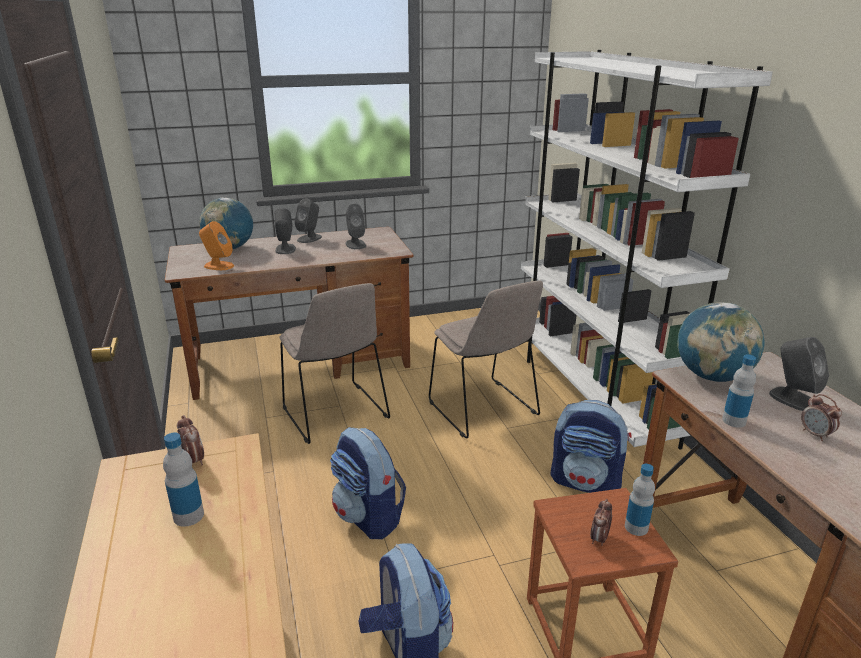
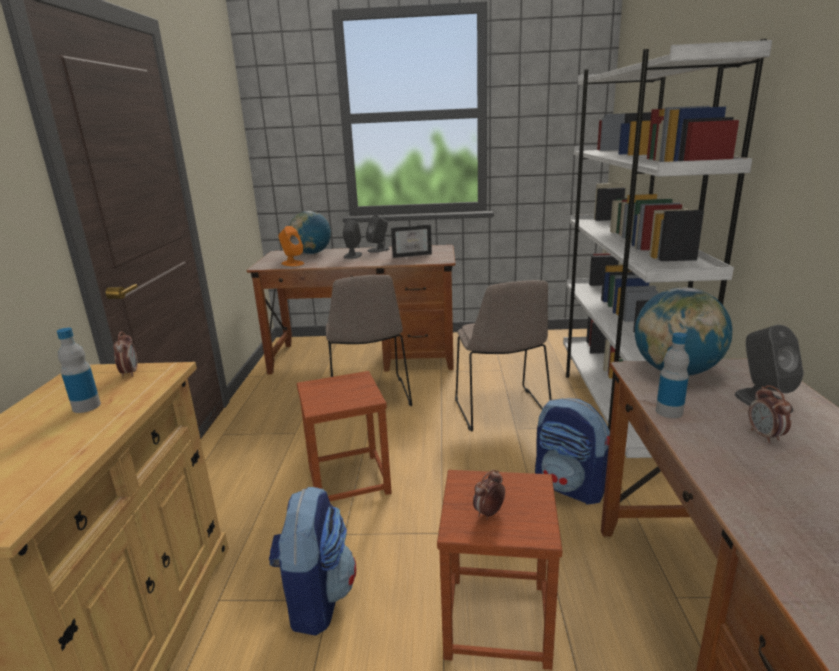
camera: 20 degrees right, 5 degrees down
backpack [330,427,406,539] -> brown stool [297,371,392,501]
grey speaker [346,204,366,249] -> picture frame [391,225,432,258]
bottle [625,464,655,536] -> none

